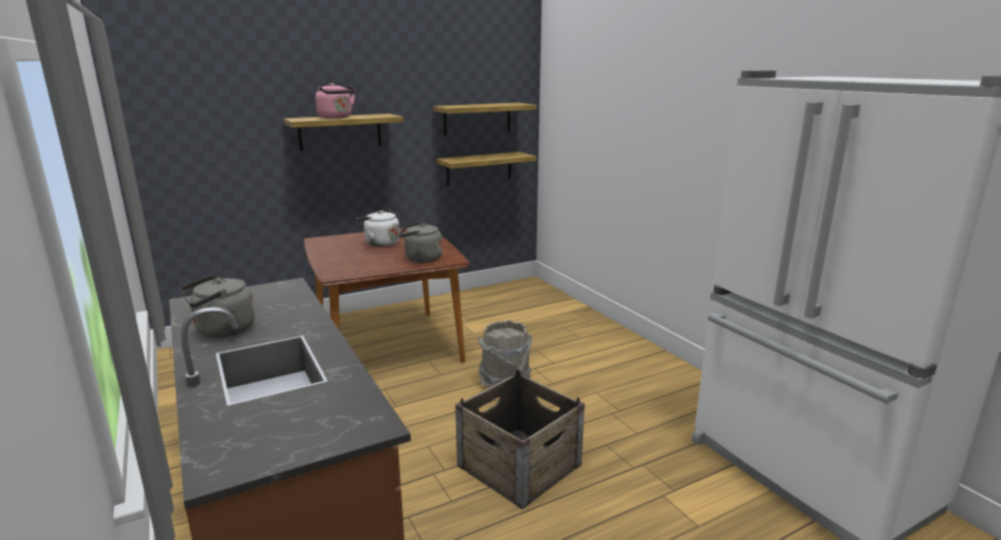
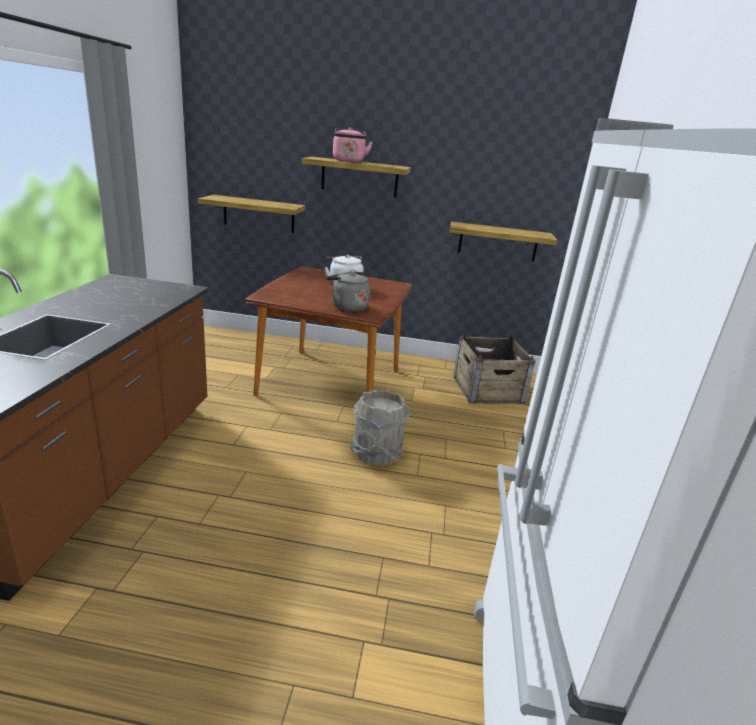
camera: 35 degrees right, 5 degrees up
grey kettle [180,275,255,338] -> none
shelf [433,103,537,136] -> shelf moved to [198,195,305,233]
crate [455,370,585,509] -> crate moved to [453,334,536,404]

